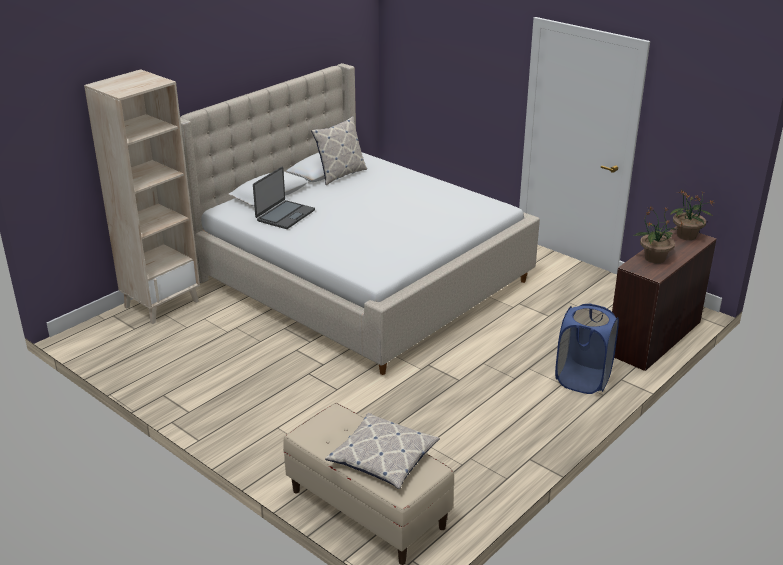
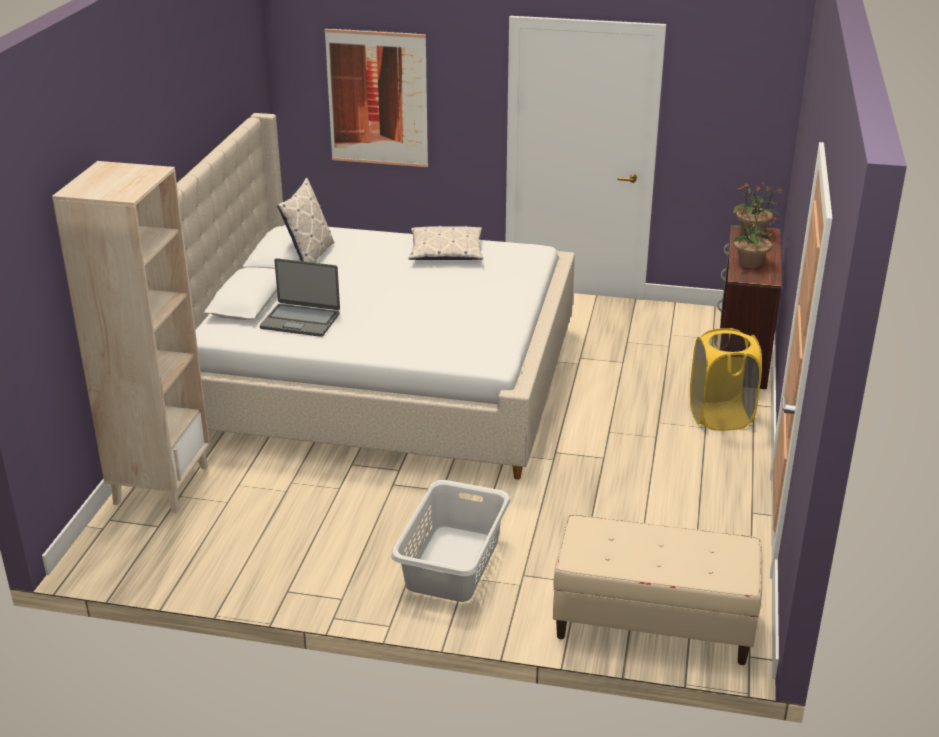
camera: 30 degrees left, 0 degrees up
laptop [253,167,315,229] -> laptop turned 105 degrees clockwise [260,258,340,337]
pillow [325,413,440,489] -> pillow moved to [408,226,483,260]
blue laundry basket [555,304,619,394] -> yellow laundry basket [690,328,762,431]
none -> picture [324,29,428,167]
none -> grey laundry basket [391,480,510,602]

